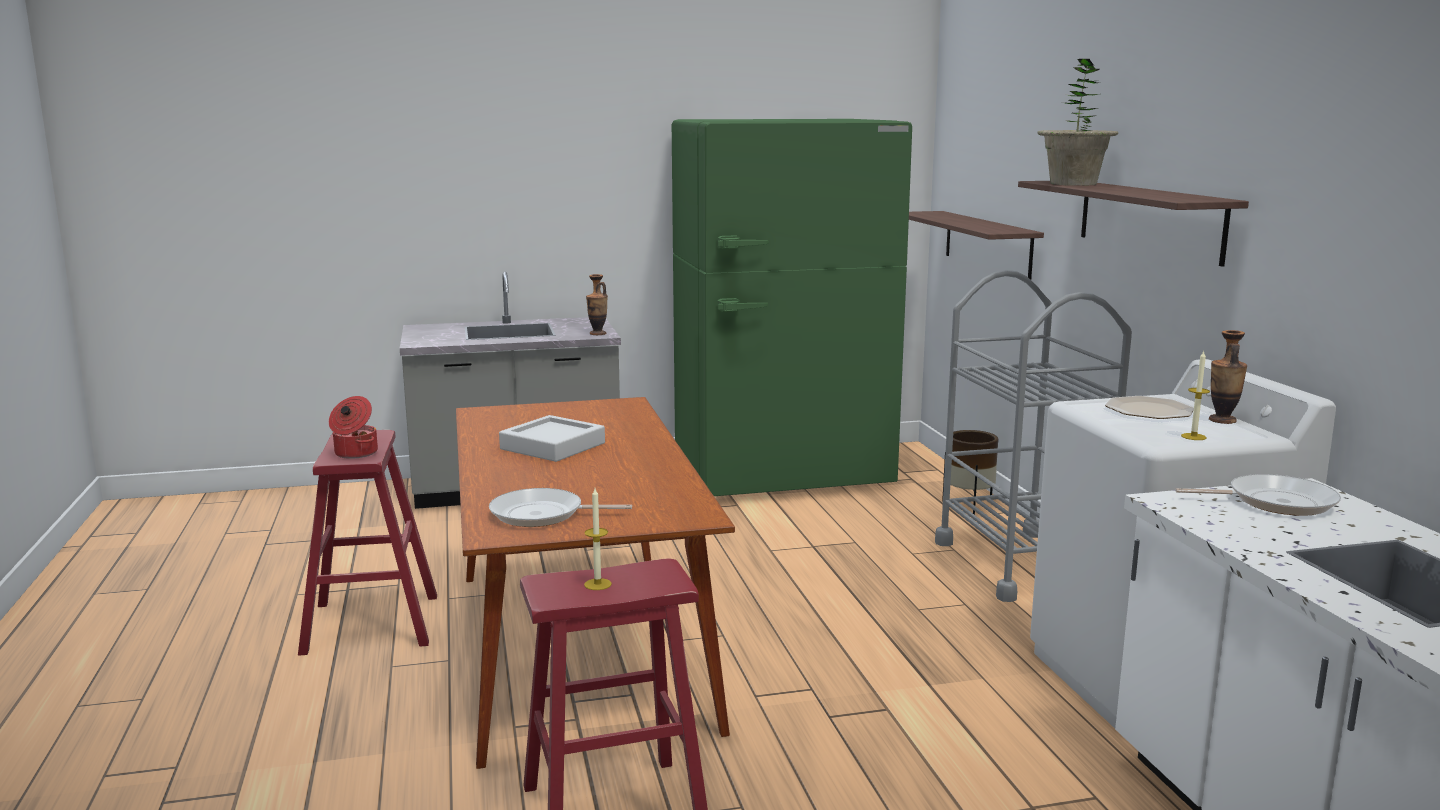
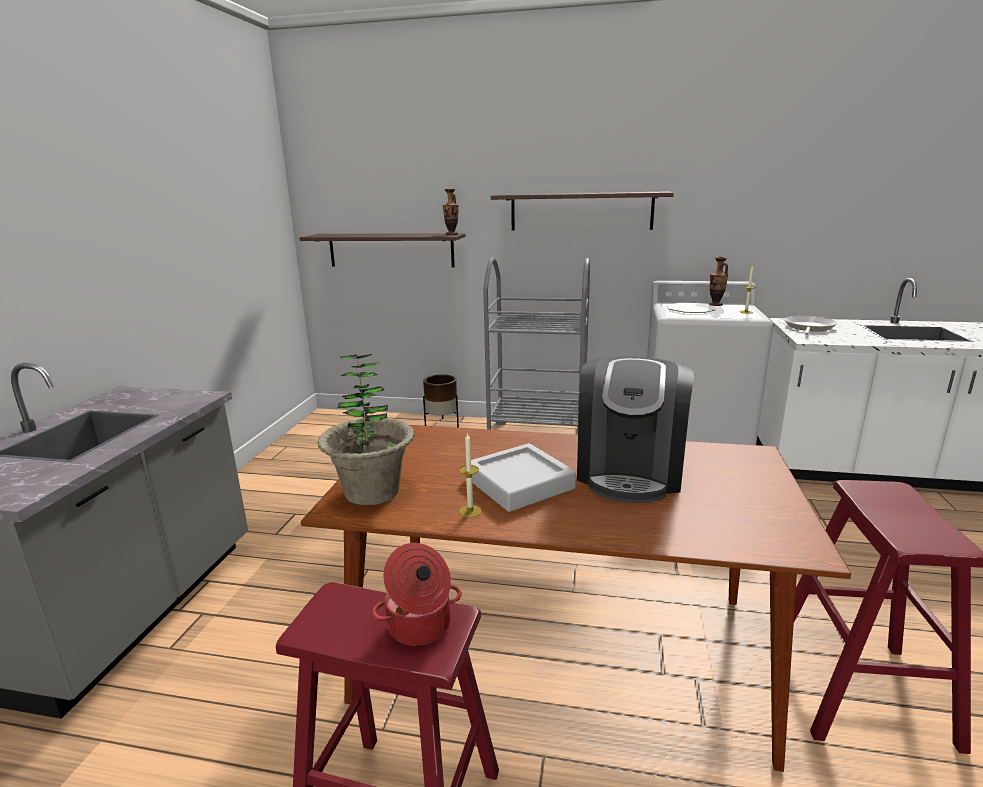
camera: 65 degrees left, 5 degrees up
frying pan [489,488,632,527] -> none
candle [584,488,612,590] -> candle moved to [459,432,482,518]
vase [586,274,608,335] -> vase moved to [443,189,459,235]
green fridge [672,119,912,496] -> none
potted plant [1037,59,1118,186] -> potted plant moved to [317,354,415,505]
none -> coffee machine [577,356,694,503]

